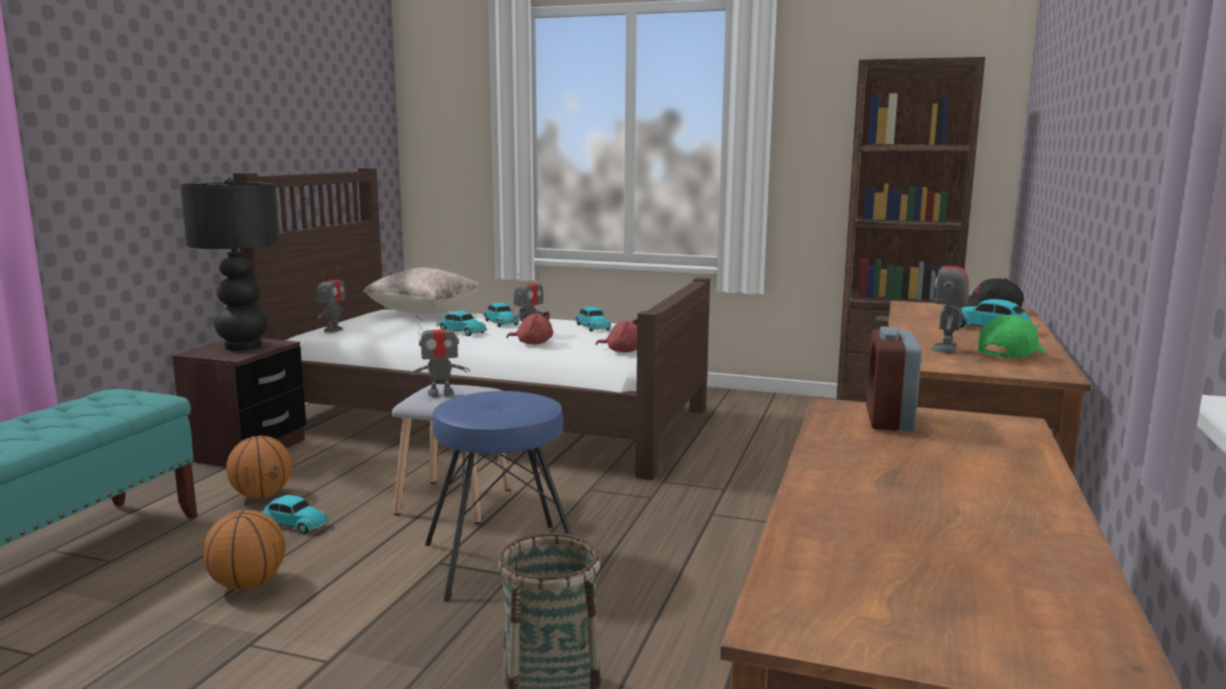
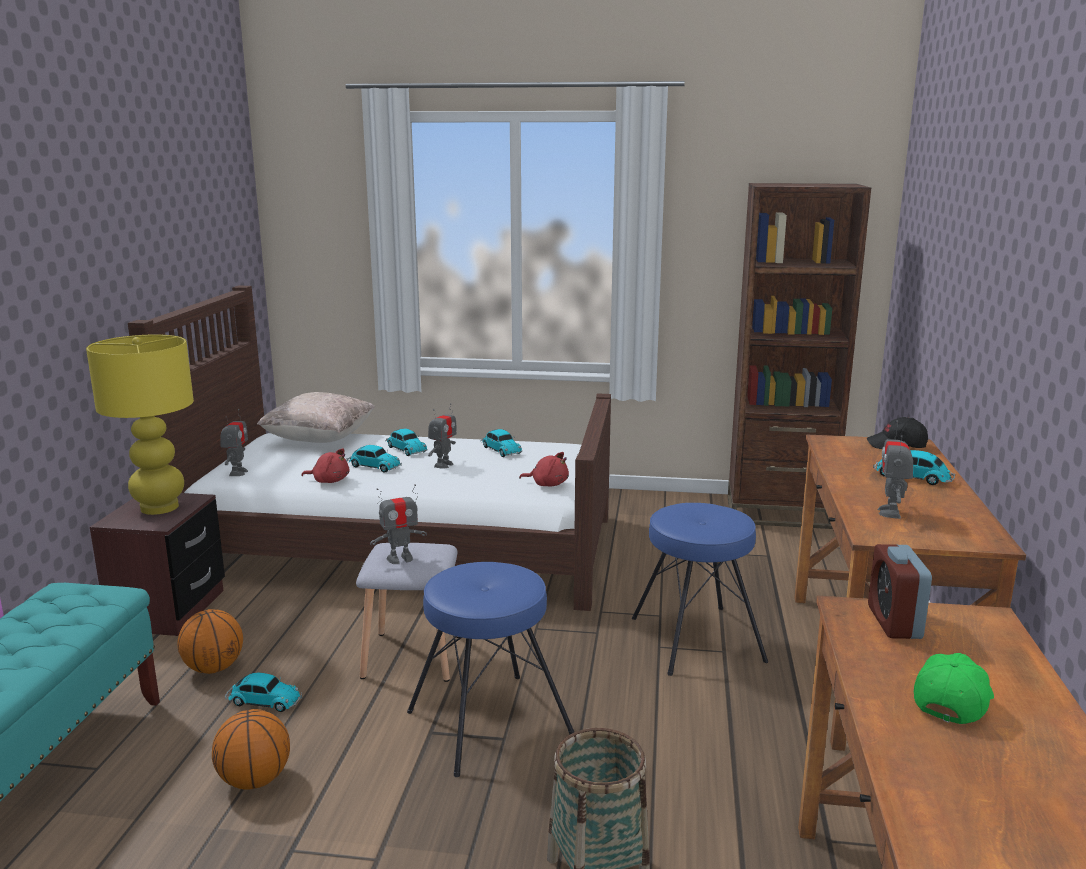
camera: 10 degrees left, 5 degrees up
black table lamp [180,177,280,351] -> yellow table lamp [86,334,194,515]
red plush toy [506,311,553,344] -> red plush toy moved to [301,448,349,483]
green cap [978,315,1046,358] -> green cap moved to [914,653,994,724]
none -> blue stool [632,503,768,676]

